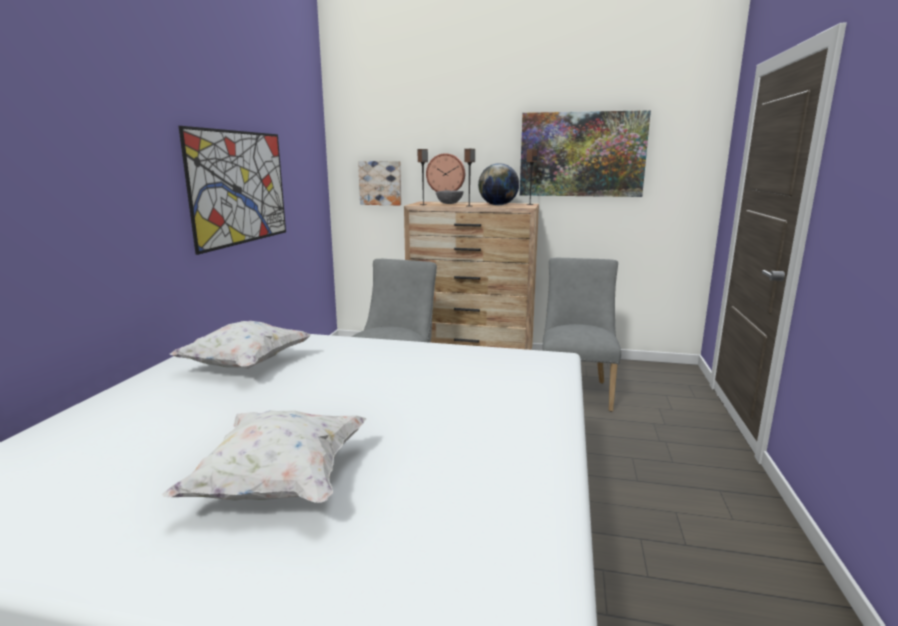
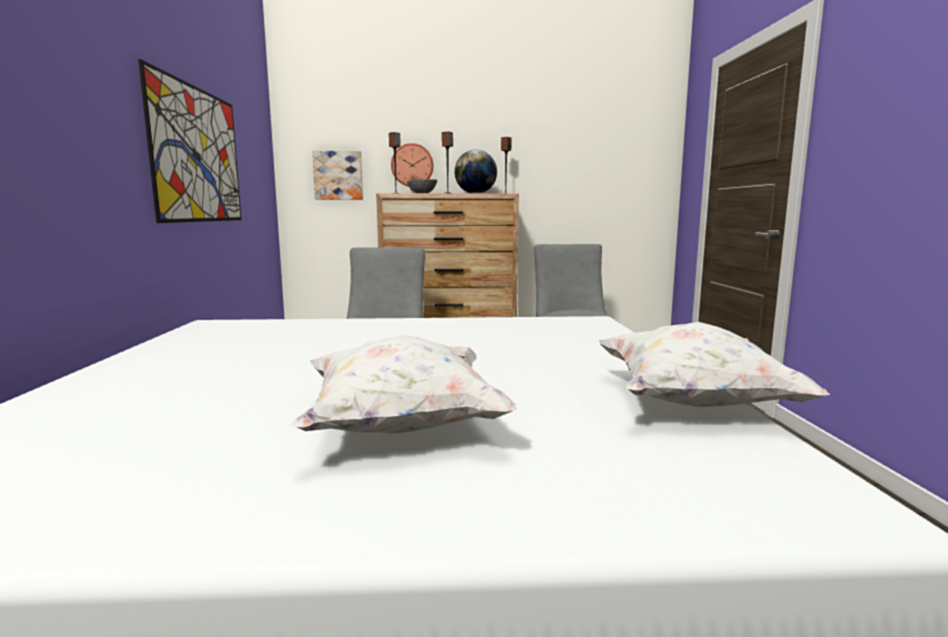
camera: 15 degrees left, 5 degrees down
white pillow [170,321,311,369] -> white pillow moved to [599,322,830,407]
picture [520,110,651,197] -> none

